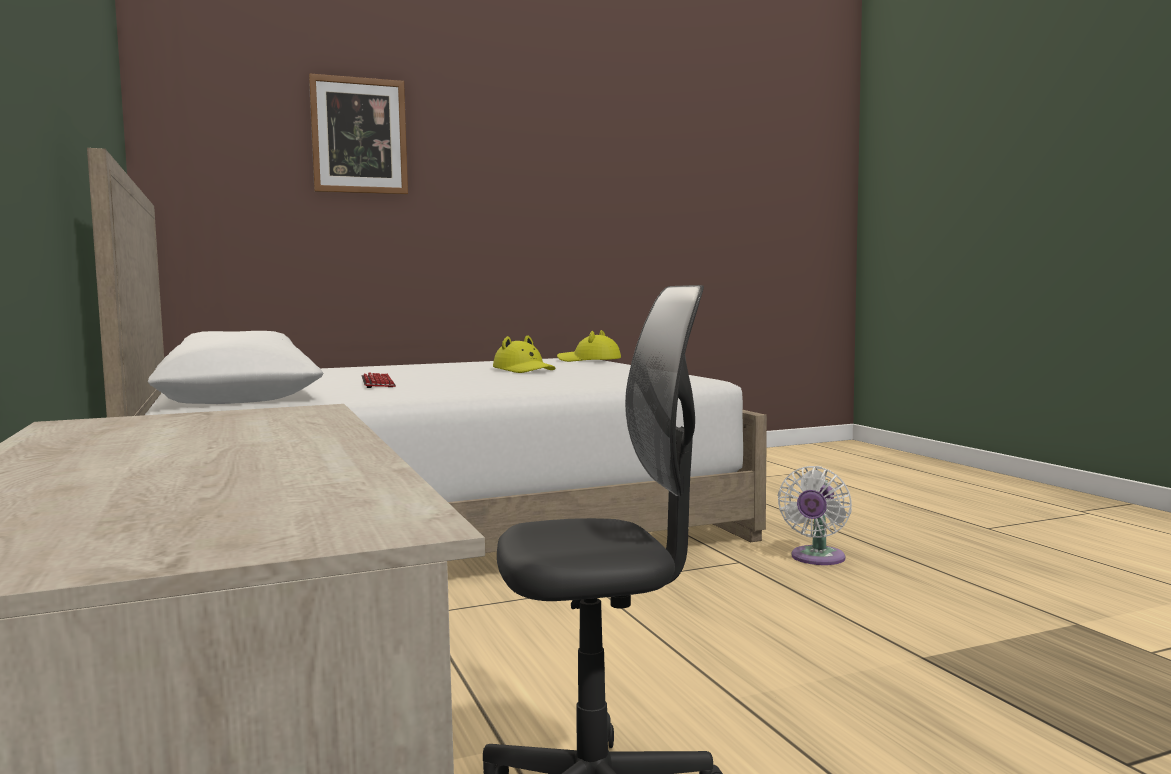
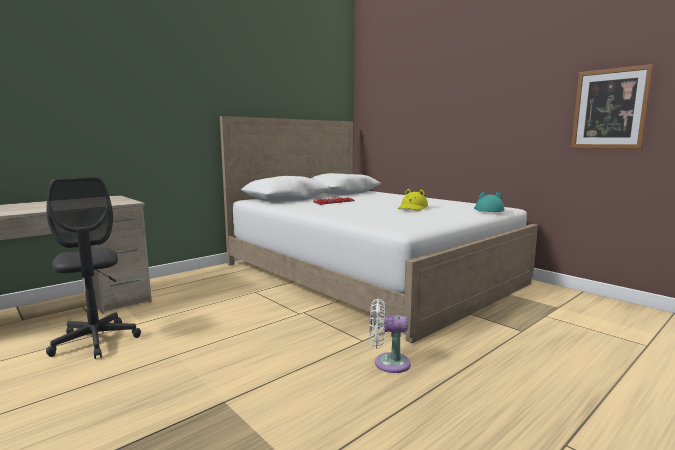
camera: 70 degrees right, 5 degrees up
picture [309,73,408,194] -> picture moved to [571,64,654,149]
yellow hat [557,330,621,362] -> turquoise hat [474,192,504,212]

